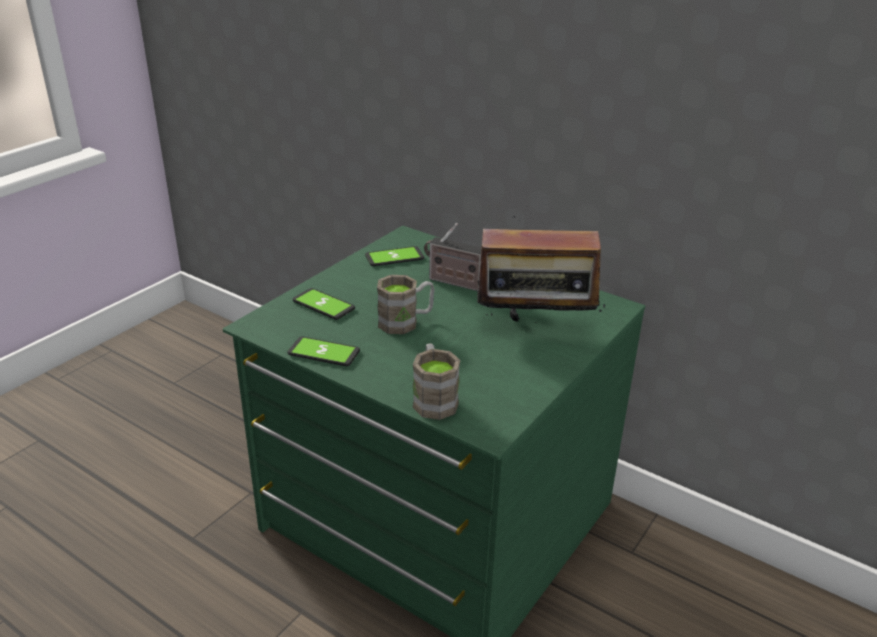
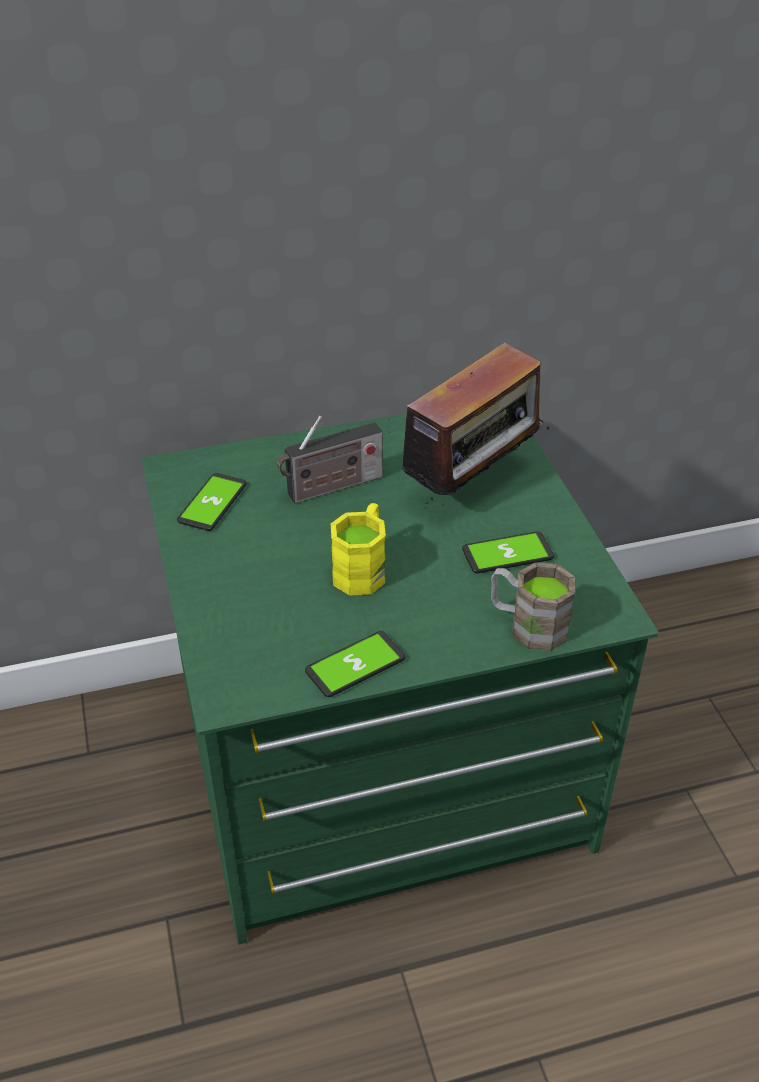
camera: 50 degrees left, 10 degrees up
phone [292,288,355,320] -> phone moved to [462,532,554,573]
brown mug [377,275,435,334] -> yellow mug [331,503,386,596]

